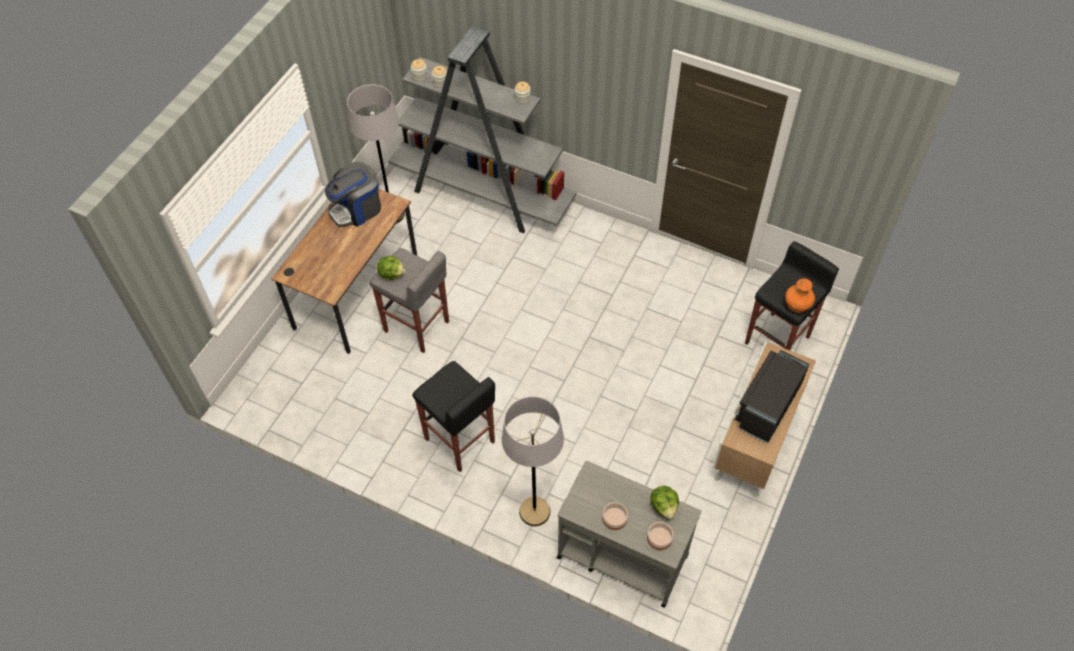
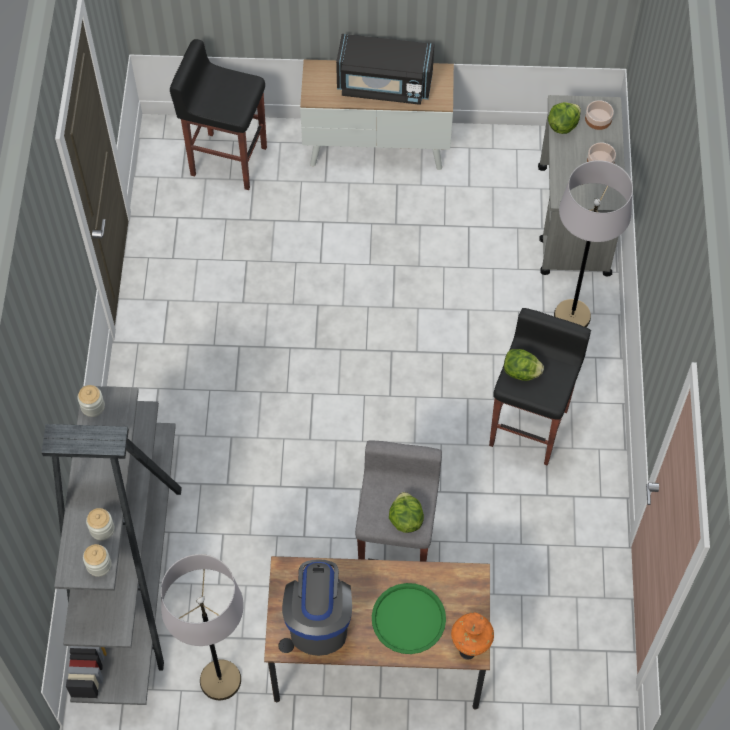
camera: 115 degrees left, 5 degrees up
coffee machine [325,162,381,227] -> coffee machine turned 120 degrees counterclockwise [282,559,352,656]
orange vase [785,278,815,313] -> orange vase moved to [451,612,494,656]
none -> green tray [372,583,446,654]
none -> lettuce [504,349,544,381]

